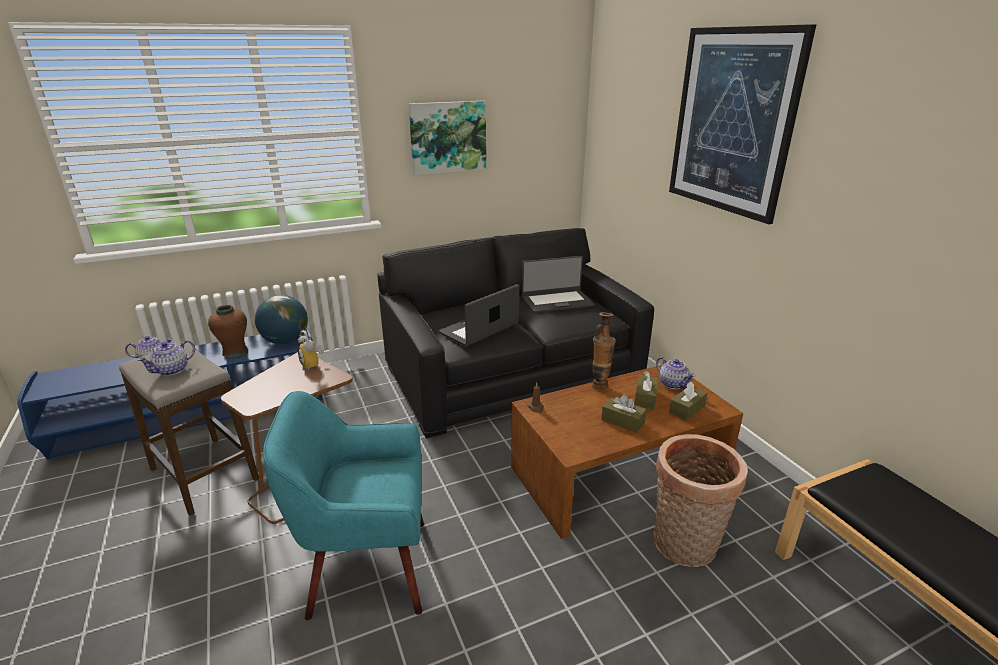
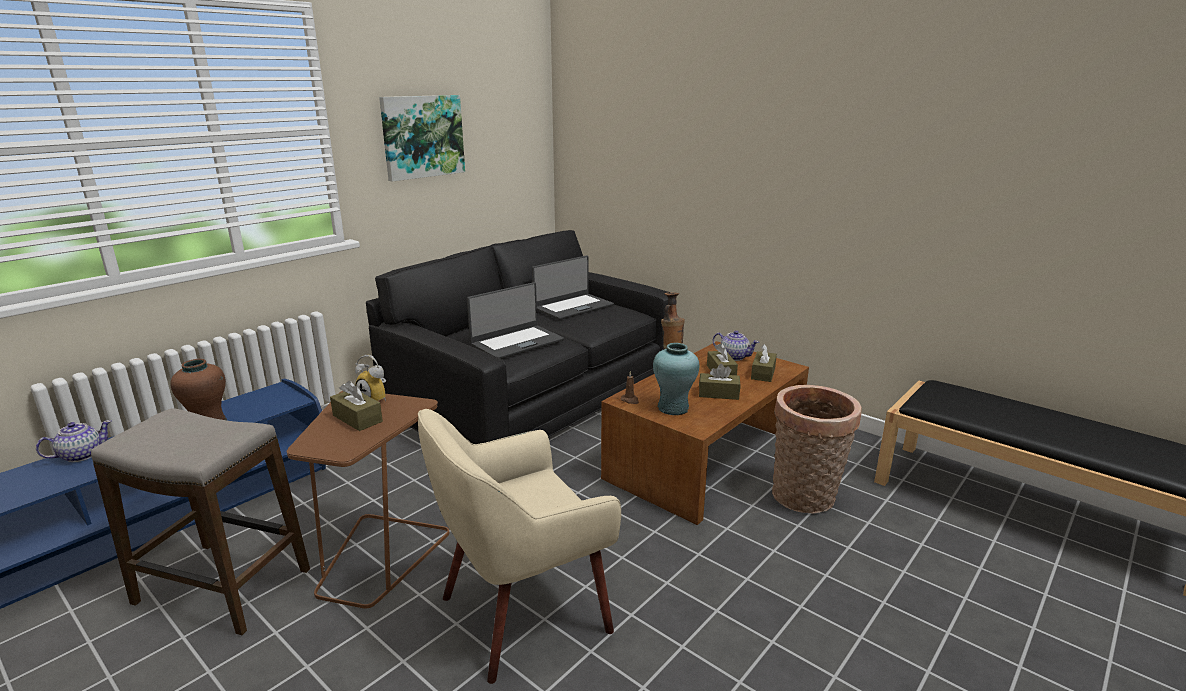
camera: 25 degrees left, 5 degrees down
teapot [137,340,195,376] -> none
globe [255,295,308,345] -> none
turquoise armchair [263,391,424,620] -> beige armchair [418,409,621,684]
laptop [438,284,519,346] -> laptop turned 150 degrees counterclockwise [467,282,564,359]
picture [669,24,816,224] -> none
none -> brown tissue box [330,381,383,431]
none -> turquoise vase [653,343,699,415]

